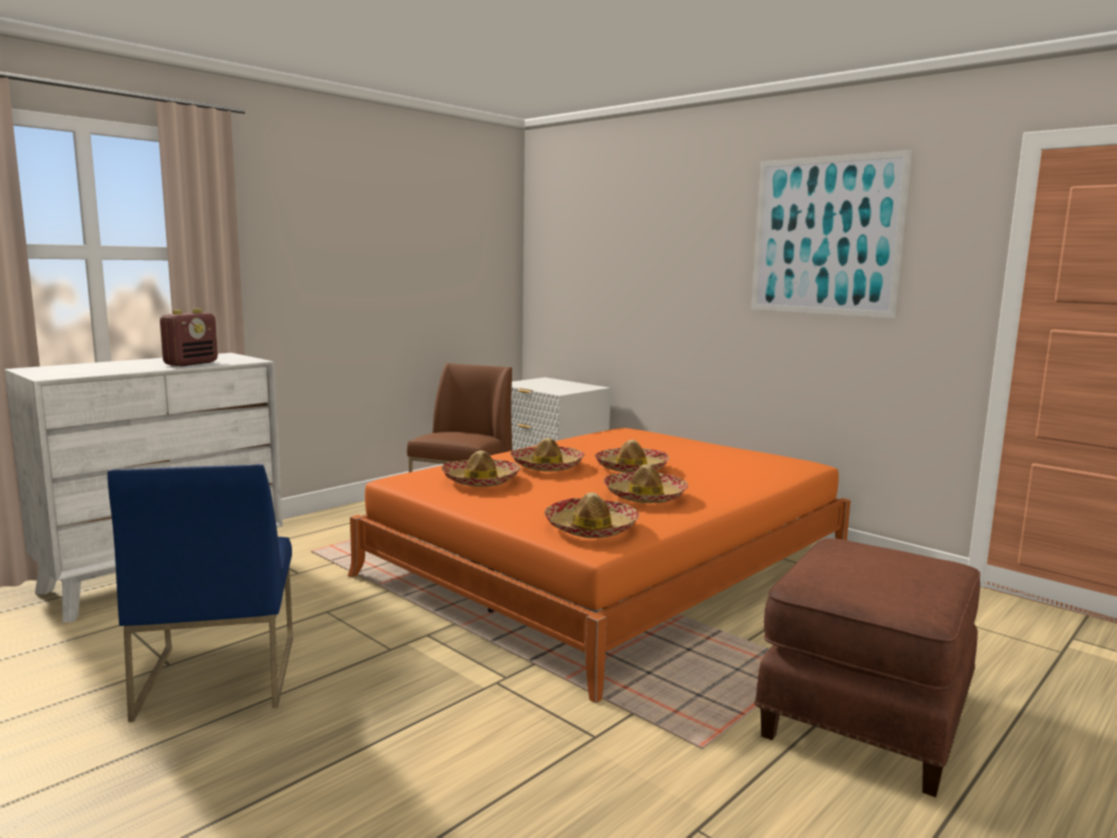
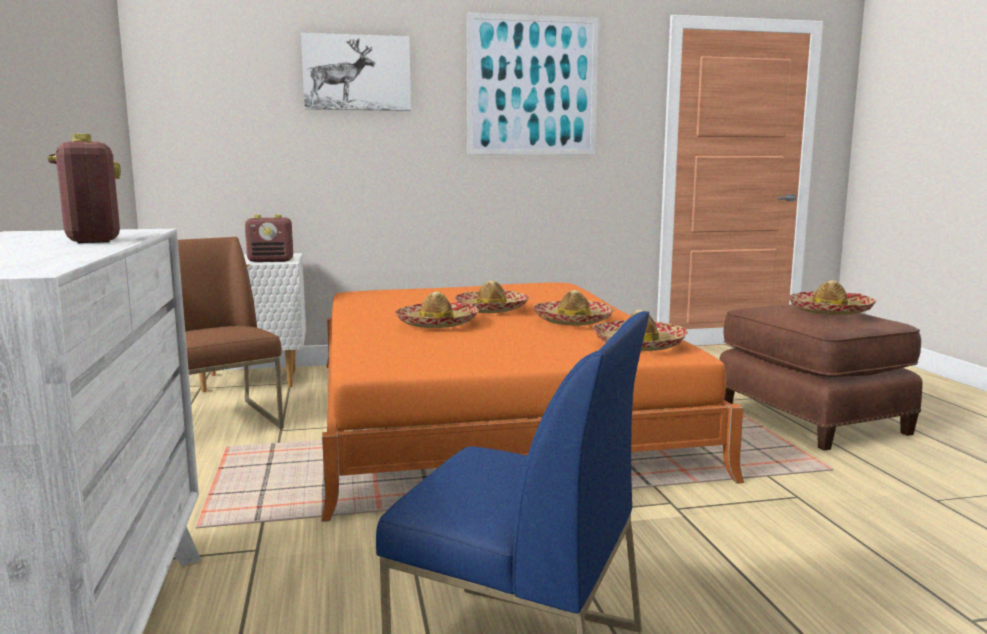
camera: 55 degrees left, 0 degrees up
hat [442,451,521,487] -> hat moved to [788,280,877,315]
none -> radio [245,214,293,262]
none -> picture [301,32,411,111]

